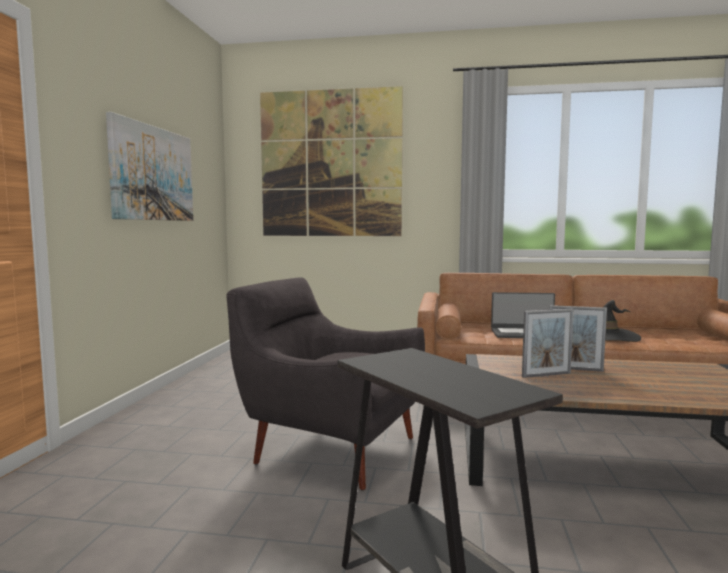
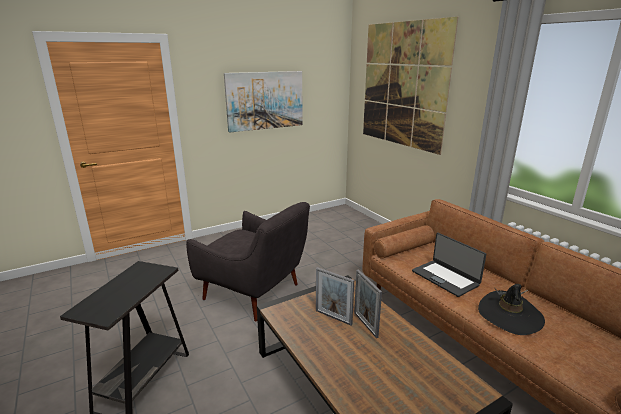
camera: 50 degrees right, 15 degrees up
grey armchair [226,277,425,490] -> grey armchair turned 135 degrees clockwise [186,202,310,321]

